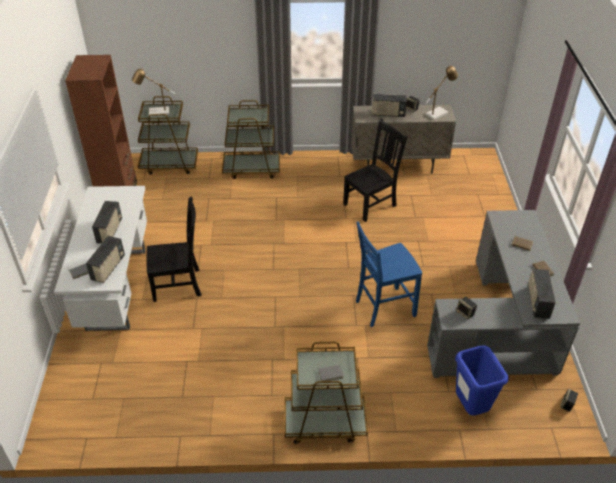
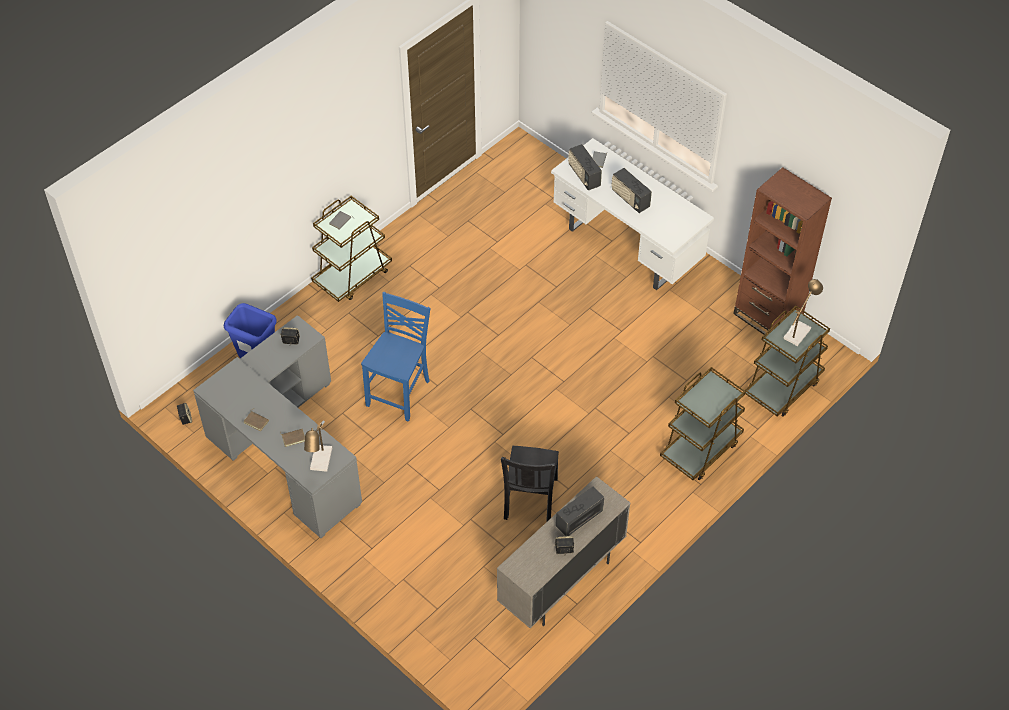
camera: 135 degrees right, 10 degrees up
black chair [146,196,202,302] -> none
table lamp [425,66,458,120] -> table lamp moved to [304,421,332,472]
radio [528,269,556,319] -> none

